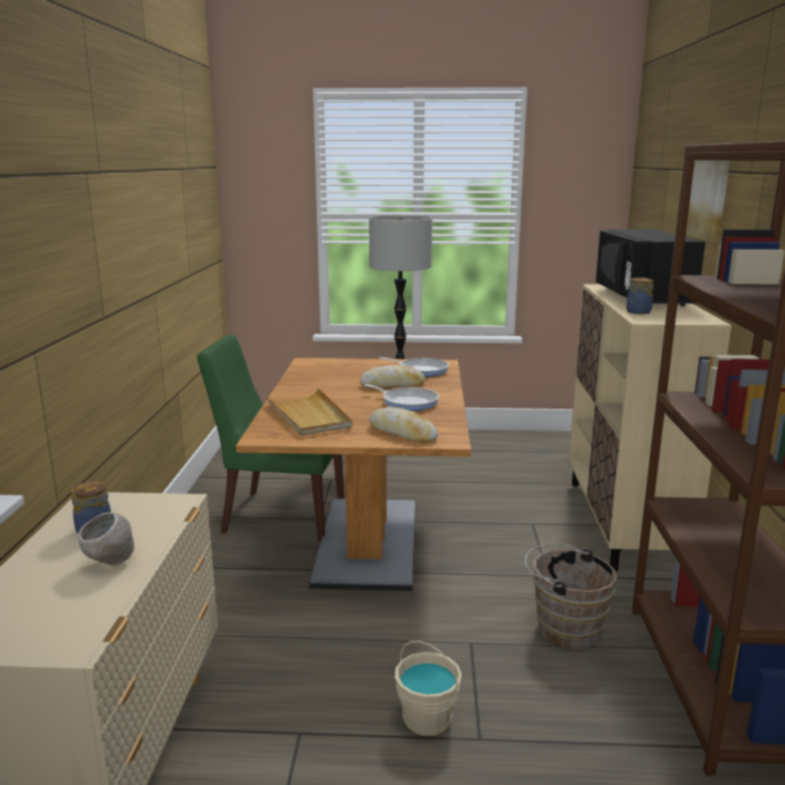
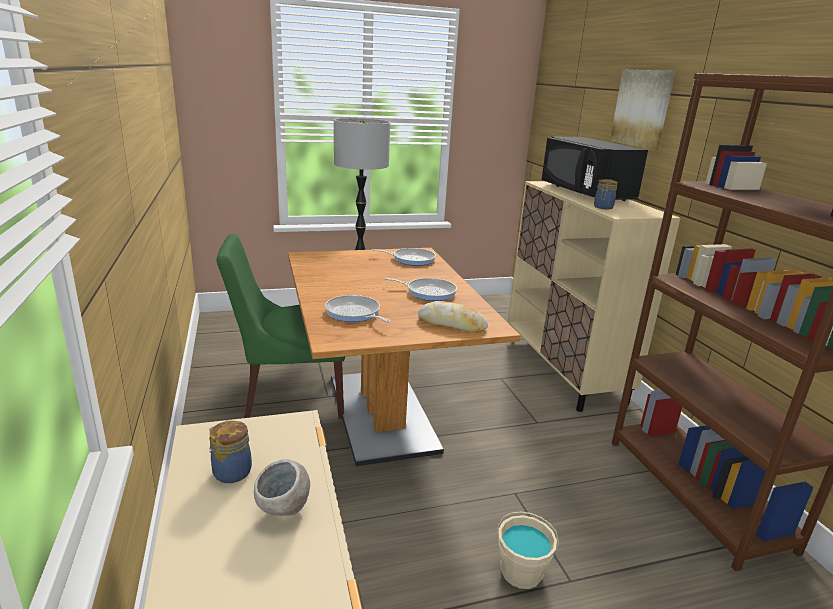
camera: 20 degrees left, 5 degrees up
beige tray [265,388,352,436] -> frying pan [325,295,391,323]
bread [360,365,425,387] -> none
brown bucket [525,544,617,649] -> none

